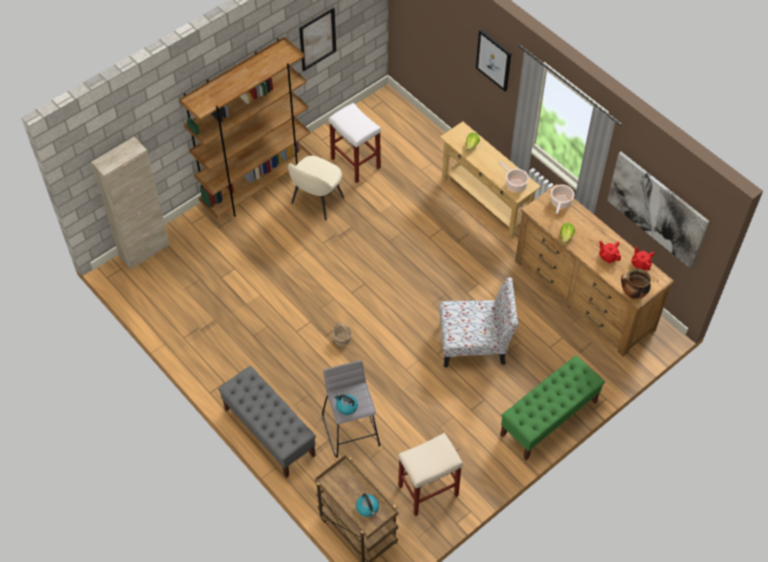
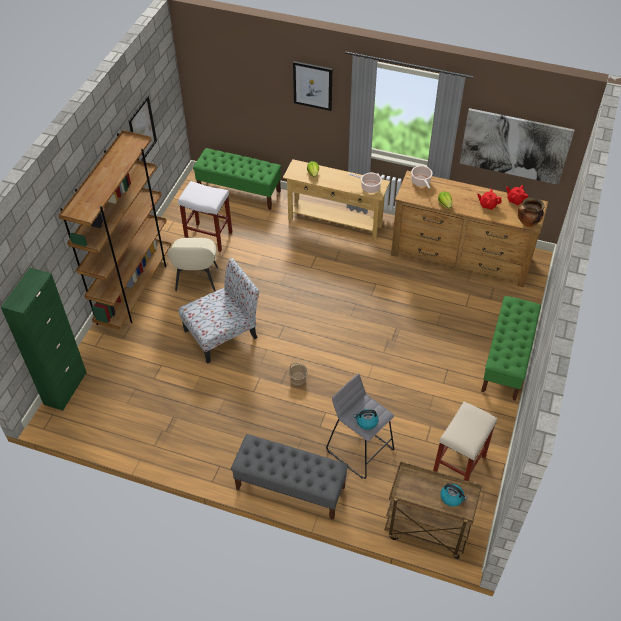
camera: 30 degrees left, 5 degrees down
beige cabinet [91,137,170,270] -> green cabinet [1,268,87,411]
chair [439,277,518,367] -> chair moved to [179,258,259,364]
none -> green bench [193,148,281,210]

